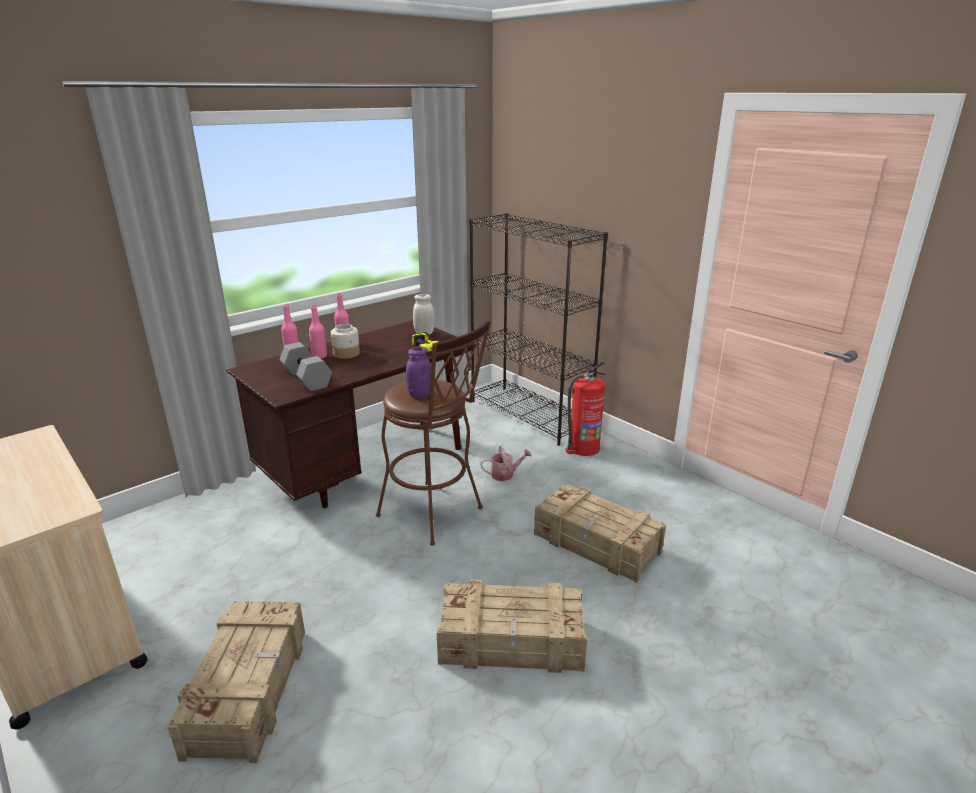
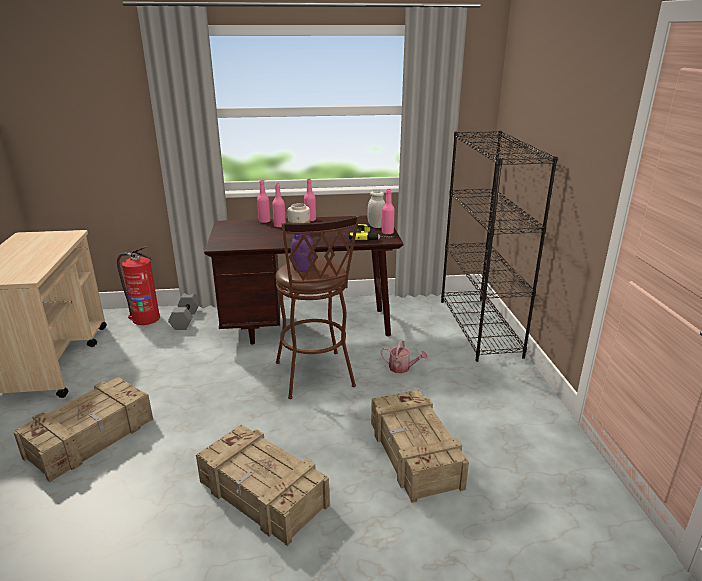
camera: 35 degrees right, 0 degrees up
grey dumbbell [280,342,332,391] -> grey dumbbell moved to [168,293,200,330]
fire extinguisher [566,362,606,456] -> fire extinguisher moved to [117,247,160,325]
none -> pink bottle [382,189,395,234]

